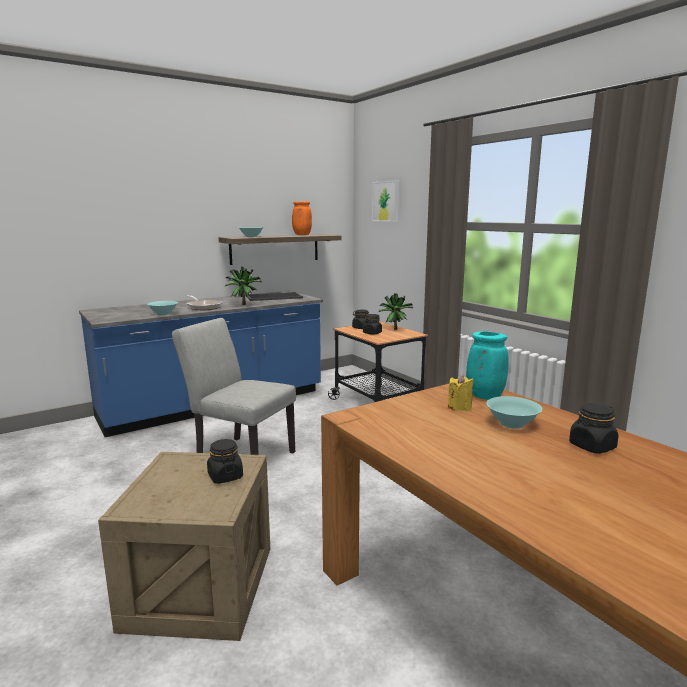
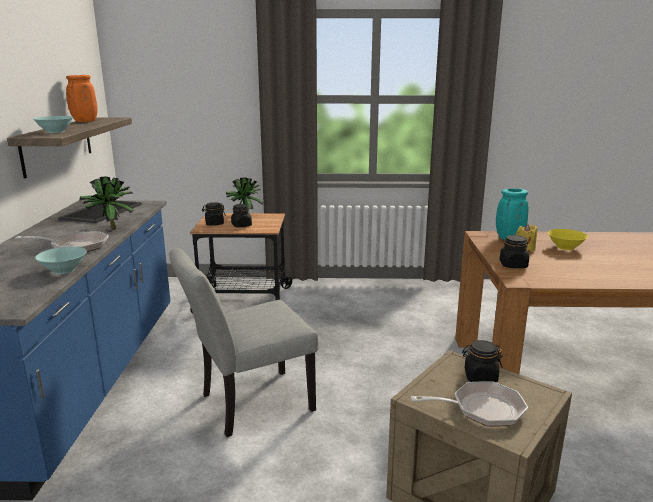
camera: 55 degrees left, 5 degrees up
picture [372,180,399,222] -> none
turquoise bowl [486,396,542,429] -> yellow bowl [548,229,588,250]
black jar [569,403,619,454] -> black jar moved to [500,235,529,268]
none -> frying pan [410,381,528,427]

